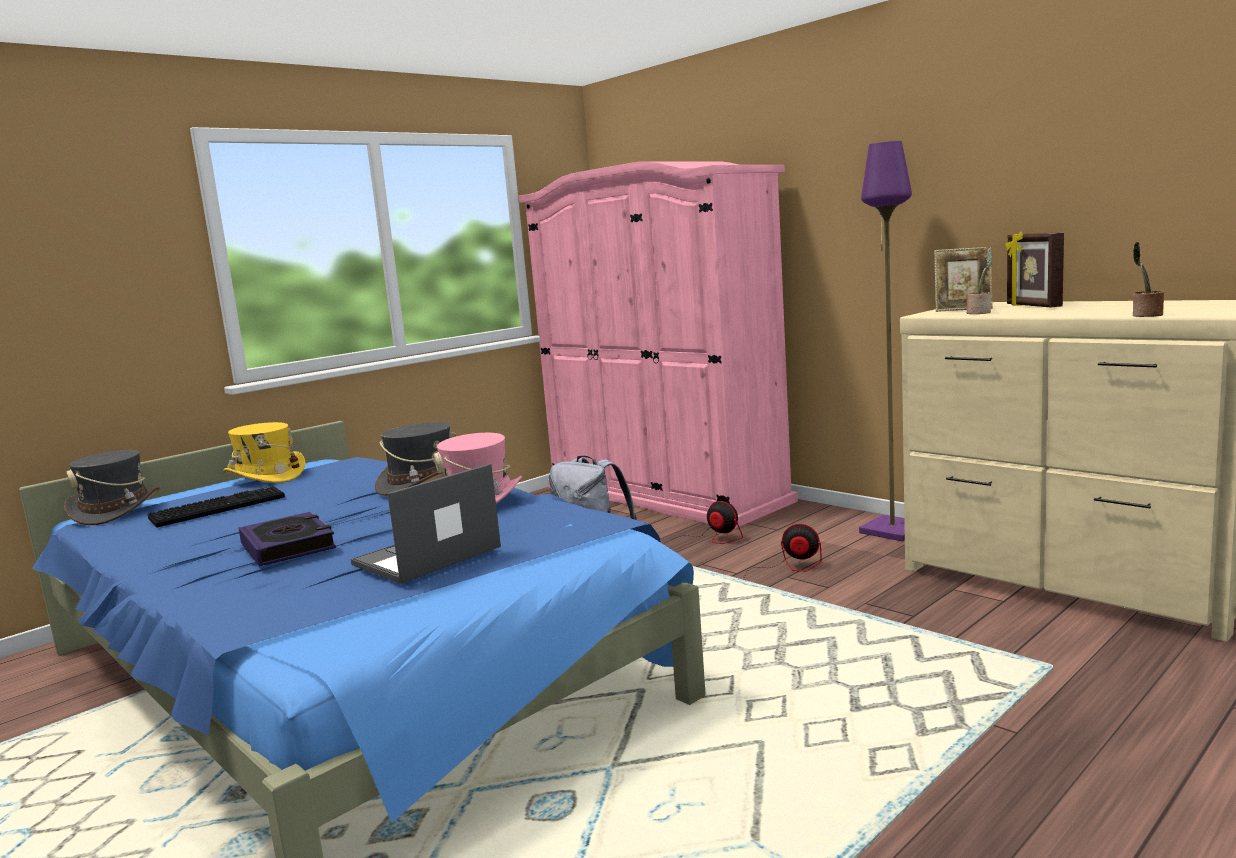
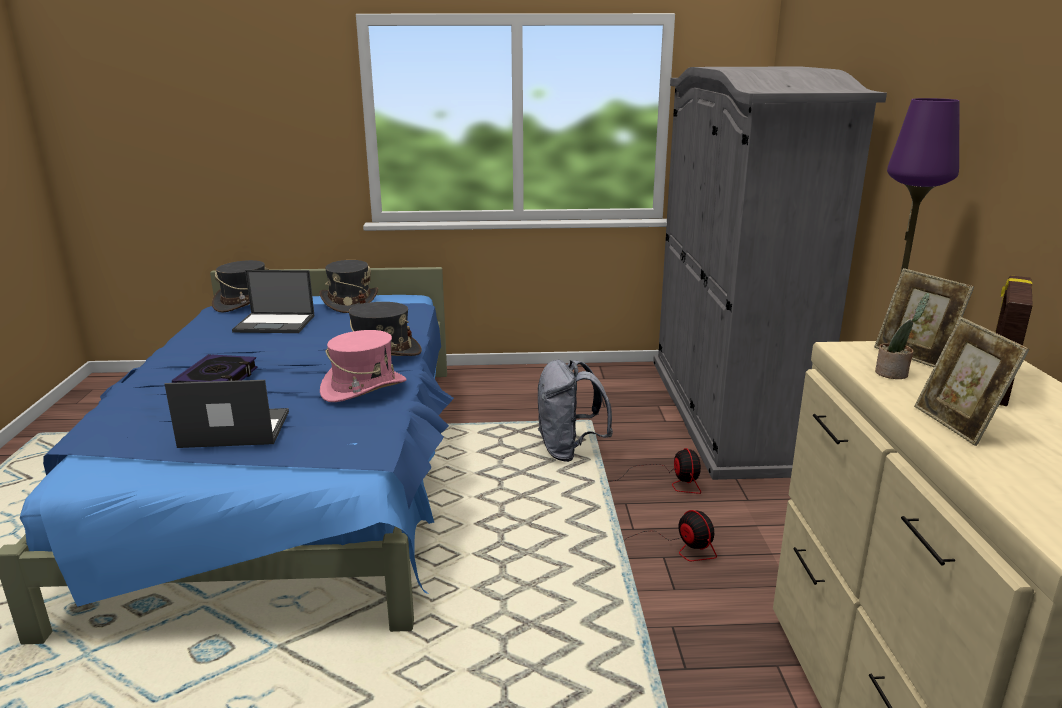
camera: 40 degrees right, 10 degrees up
keyboard [147,486,285,527] -> laptop [232,270,314,333]
yellow hat [223,422,305,483] -> grey hat [320,260,378,313]
pink wardrobe [519,161,798,529] -> grey wardrobe [653,67,887,480]
potted plant [1133,242,1164,317] -> none
none -> picture frame [914,317,1030,446]

